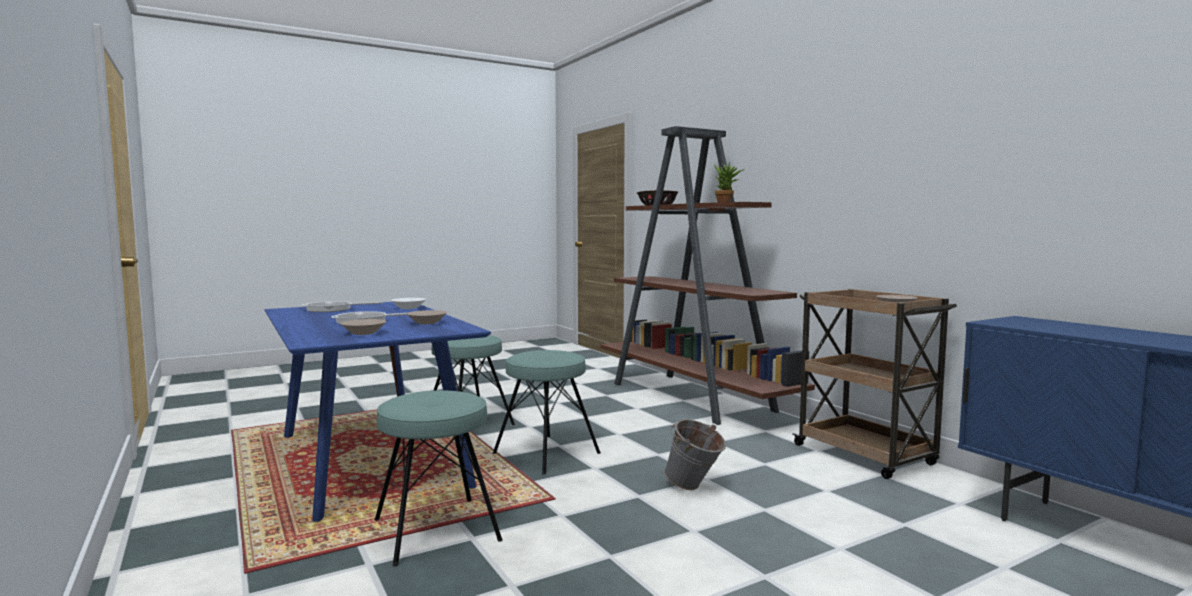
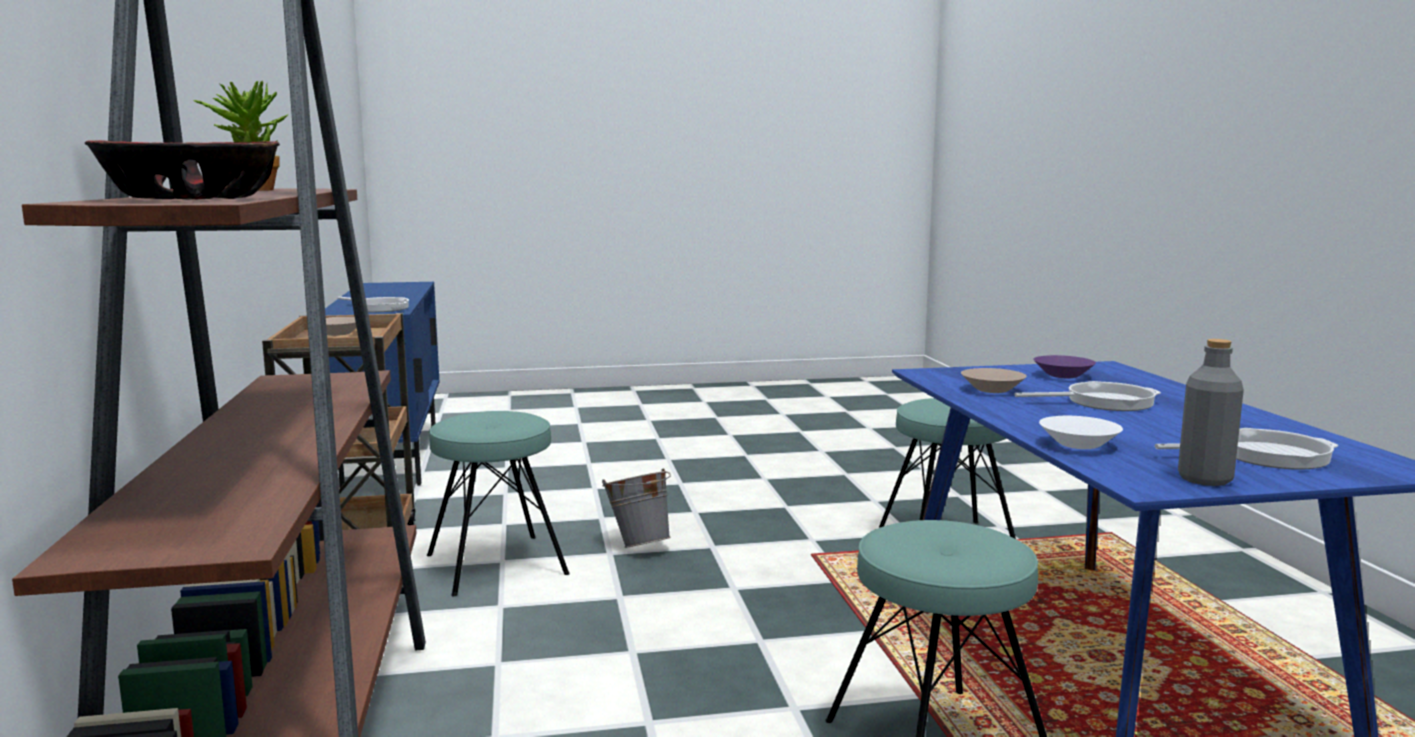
camera: 160 degrees left, 5 degrees up
beige bowl [340,319,386,335] -> purple bowl [1033,355,1096,378]
turquoise stool [493,350,601,475] -> turquoise stool moved to [427,411,570,596]
none -> frying pan [338,297,409,312]
none -> grey bottle [1178,339,1244,486]

